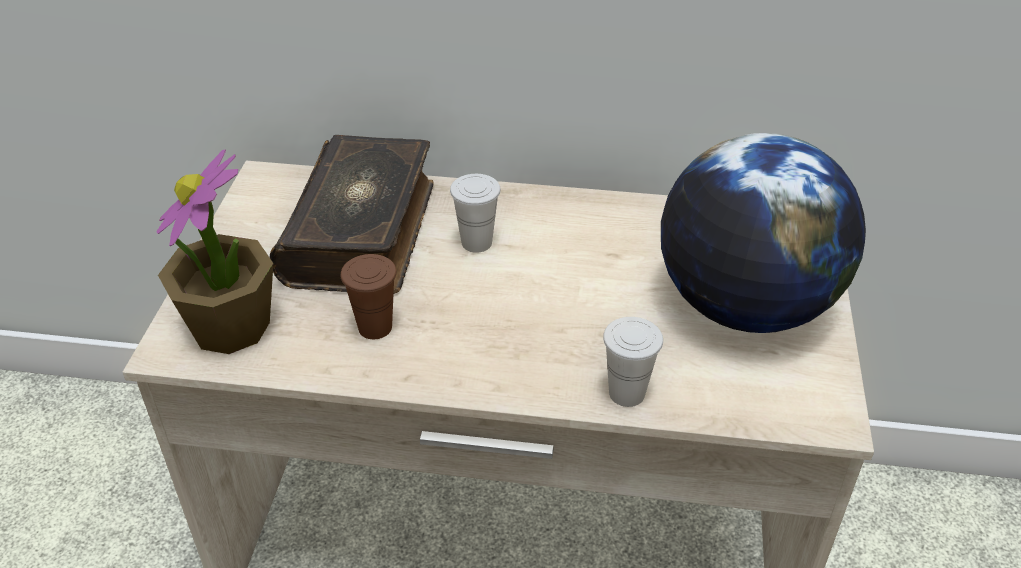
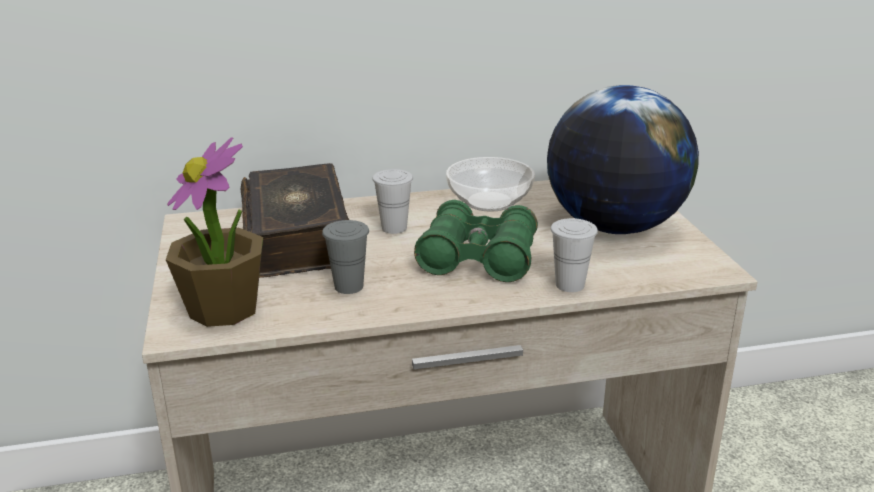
camera: 20 degrees left, 15 degrees down
brown cup [341,254,397,339] -> grey cup [322,220,369,294]
none -> green binoculars [414,200,538,282]
none -> bowl [446,157,535,211]

